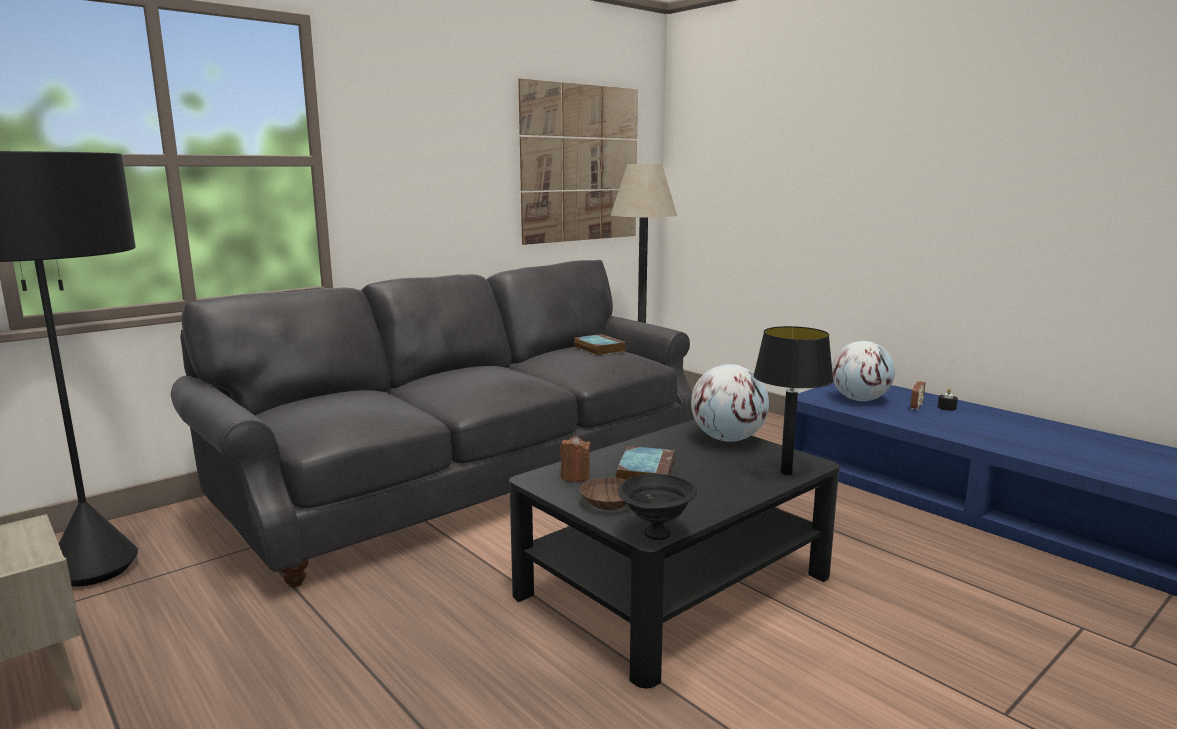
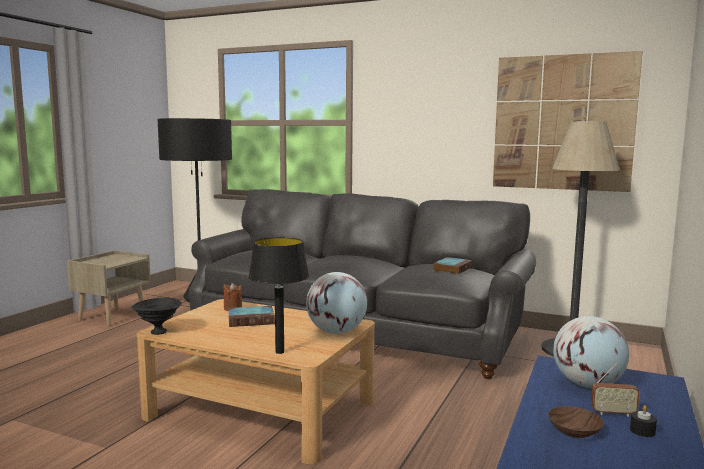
camera: 65 degrees right, 5 degrees down
black coffee table [509,420,840,689] -> beige coffee table [137,299,375,465]
brown bowl [580,477,628,510] -> brown bowl moved to [548,406,604,438]

